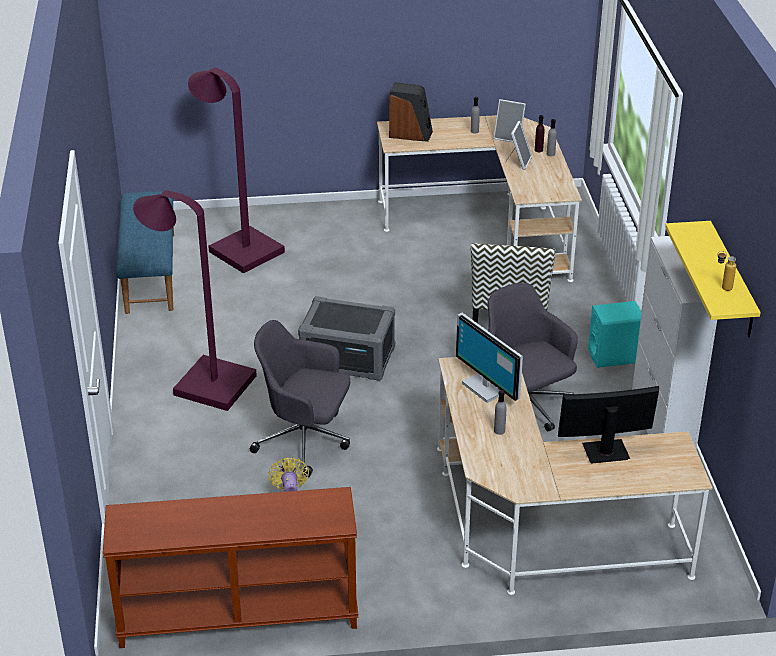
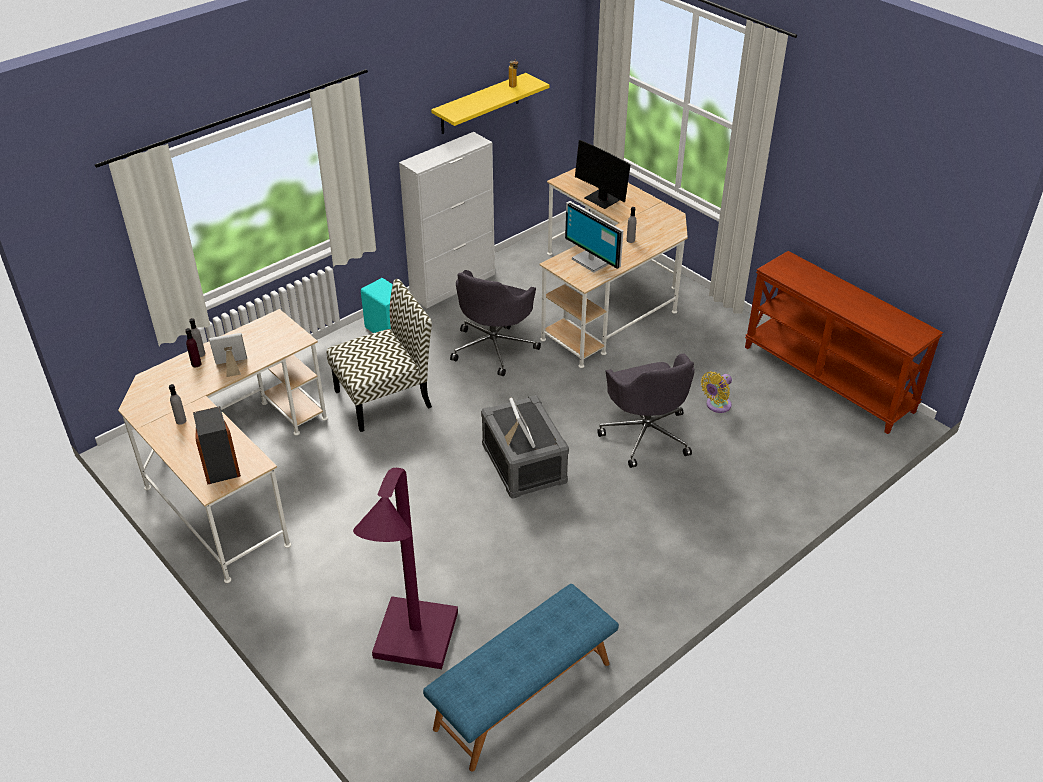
camera: 125 degrees left, 5 degrees up
purple floor lamp [133,190,257,411] -> none
monitor [456,313,523,403] -> monitor turned 120 degrees clockwise [565,201,623,272]
picture frame [494,99,526,143] -> picture frame moved to [505,398,535,448]

